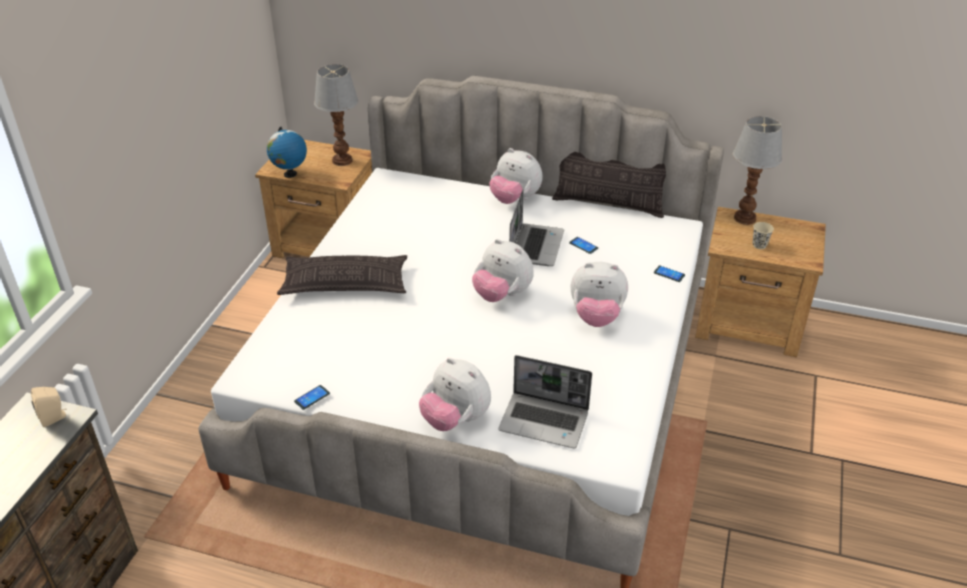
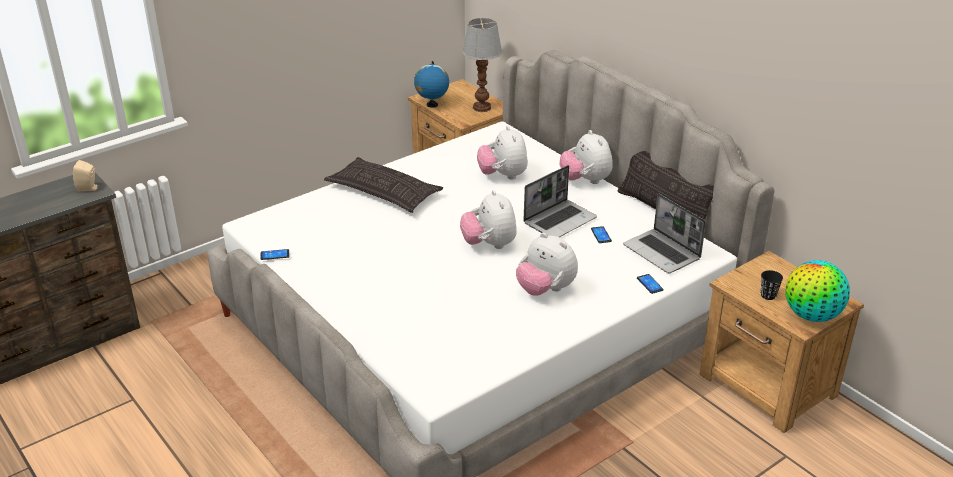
camera: 35 degrees right, 5 degrees down
plush toy [419,358,491,431] -> plush toy moved to [477,126,528,180]
laptop [498,355,592,448] -> laptop moved to [623,193,706,274]
table lamp [733,116,782,225] -> none
beige cup [753,222,774,249] -> black cup [761,270,783,300]
none -> globe [785,260,850,322]

